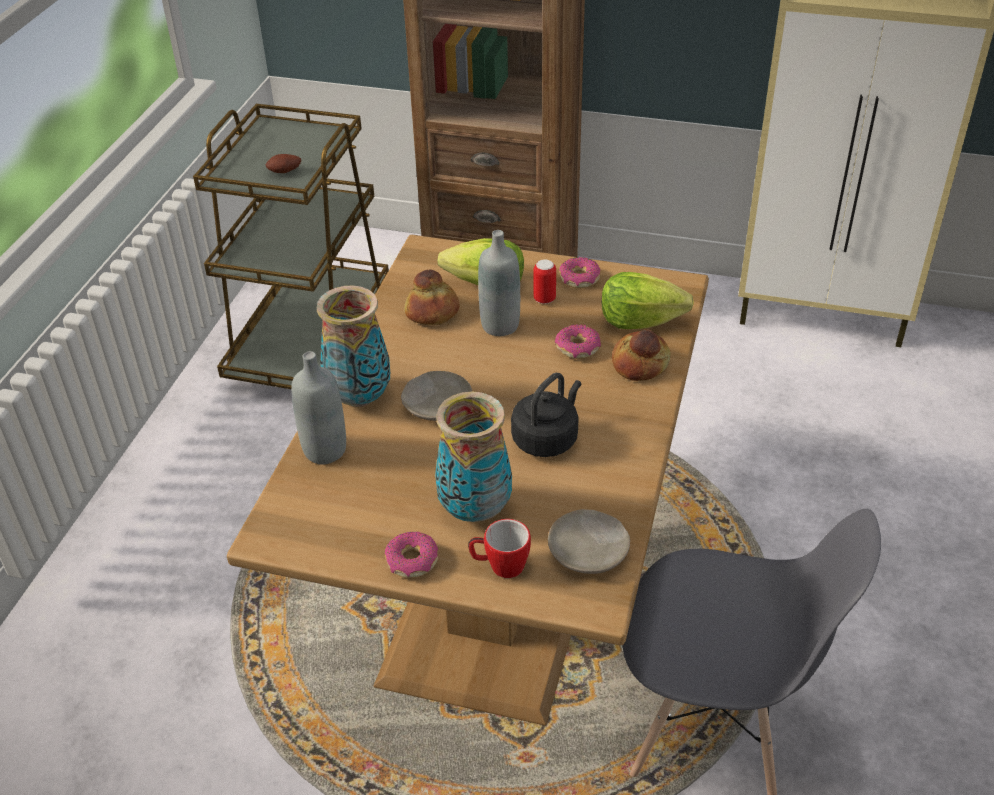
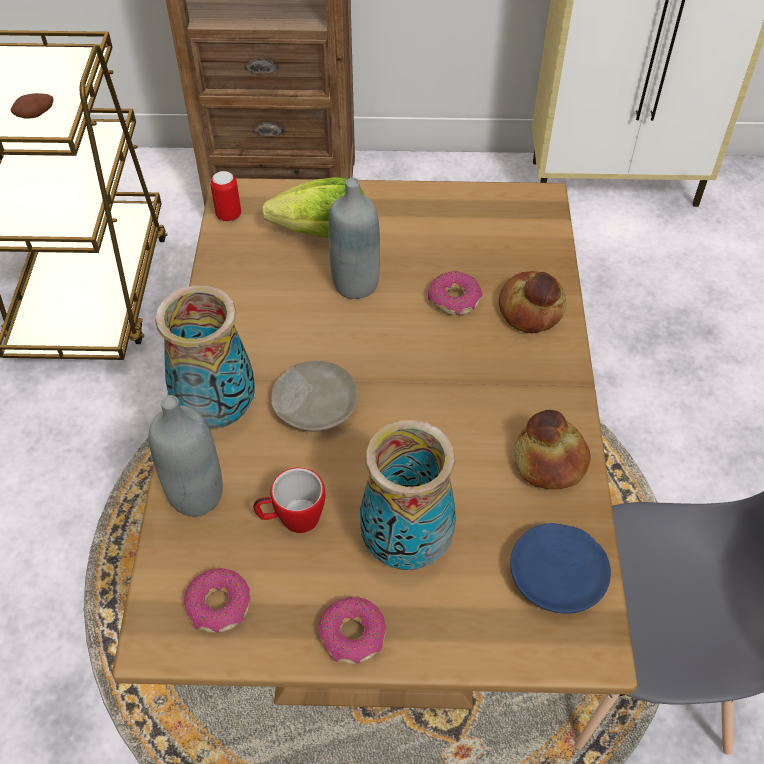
camera: 15 degrees left, 10 degrees up
bread [404,269,459,325] -> bread moved to [514,410,591,490]
mug [468,519,531,578] -> mug moved to [253,467,325,533]
black kettle [511,373,581,457] -> none
can [534,260,556,304] -> can moved to [210,171,241,222]
beige plate [548,509,630,574] -> blue plate [510,523,611,614]
donut [559,257,600,288] -> donut moved to [184,568,251,633]
lettuce [602,272,694,329] -> none

